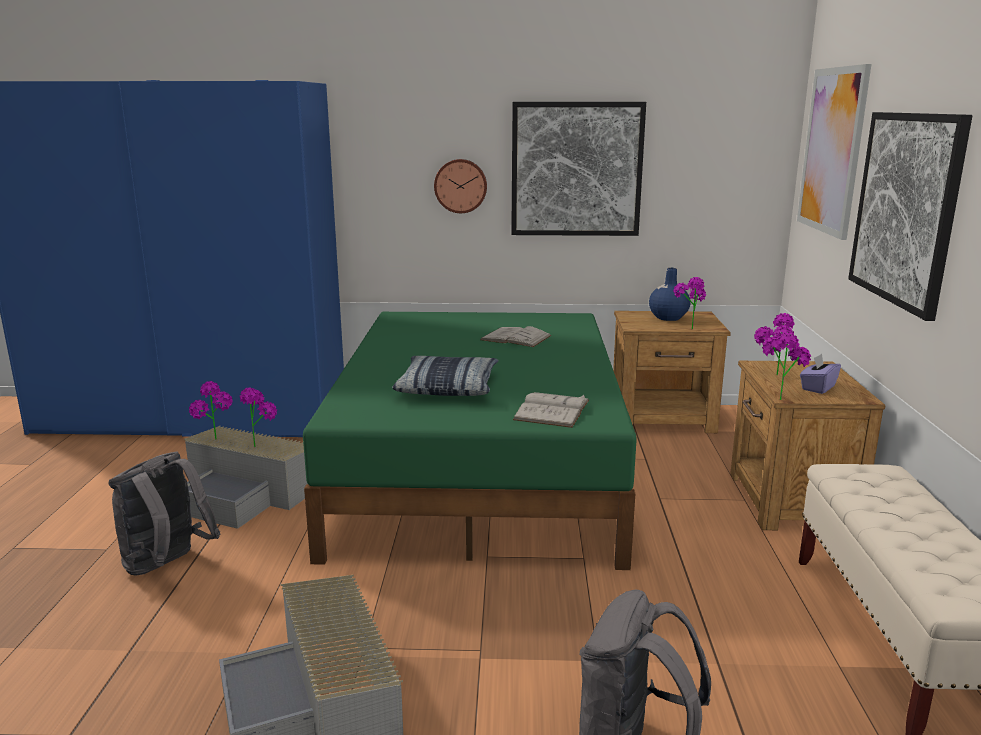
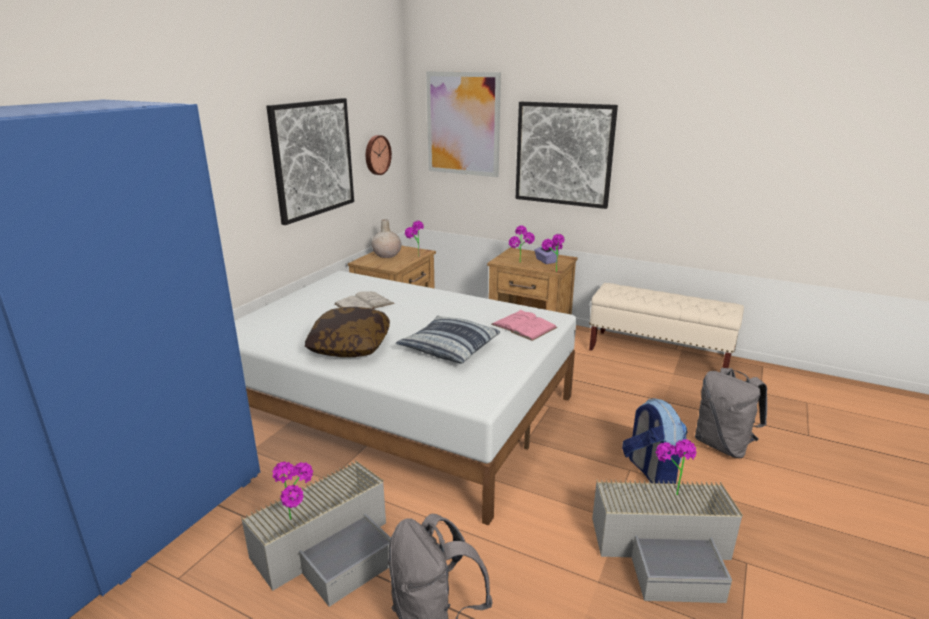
camera: 65 degrees left, 5 degrees up
potted plant [240,387,277,447] -> potted plant moved to [656,439,696,495]
green bed [303,312,637,570] -> white bed [234,271,576,526]
wall clock [434,159,487,213] -> wall clock moved to [366,135,392,175]
white book [513,392,589,428] -> pink book [491,310,557,341]
blue vase [649,268,691,321] -> beige vase [372,219,401,258]
none -> pillow [305,307,390,357]
none -> backpack [622,399,688,484]

